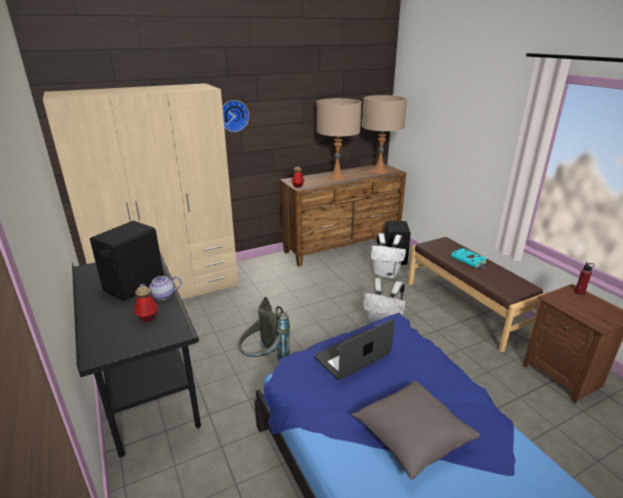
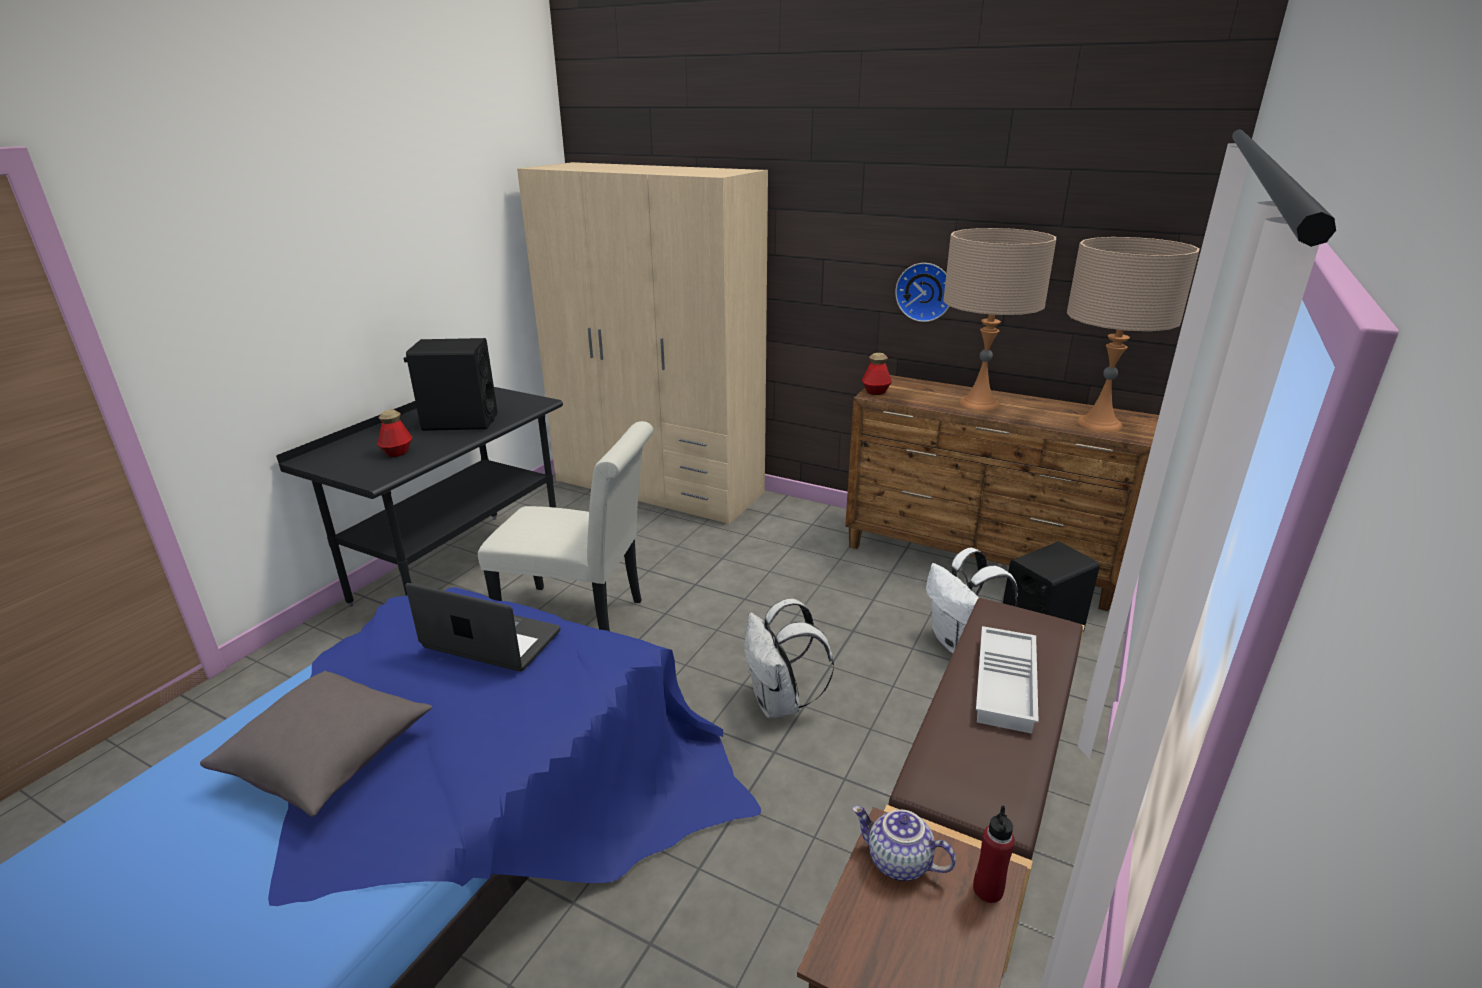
camera: 55 degrees right, 0 degrees up
teapot [140,276,182,300] -> teapot moved to [852,805,956,881]
wall clock [222,100,249,132] -> wall clock moved to [895,263,950,322]
grey backpack [239,297,290,360] -> white chair [478,421,653,631]
turquoise book [451,248,488,269] -> white tray [976,626,1039,734]

